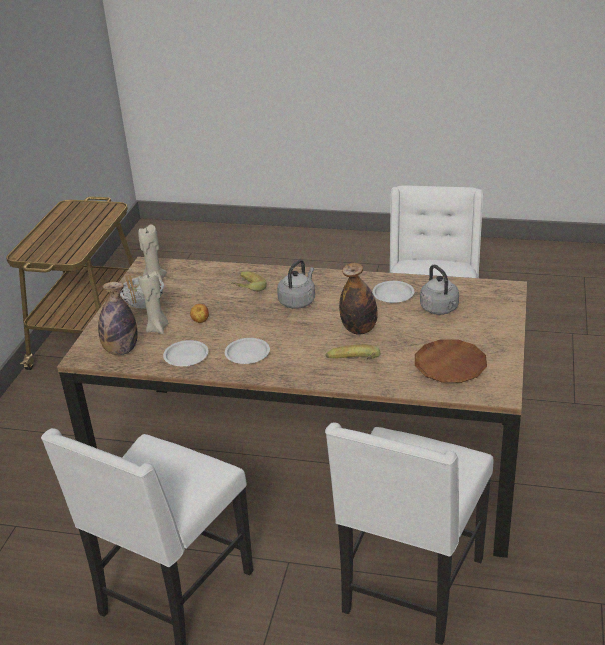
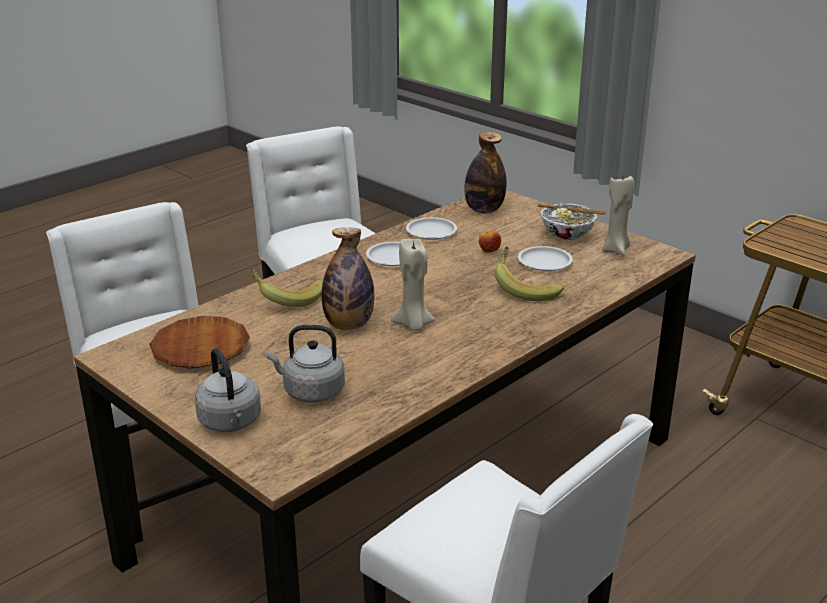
camera: 120 degrees right, 5 degrees down
beige candle [138,271,168,334] -> beige candle moved to [391,239,436,331]
grey kettle [277,260,315,309] -> grey kettle moved to [195,348,261,432]
white plate [372,281,414,303] -> white plate moved to [518,246,573,271]

